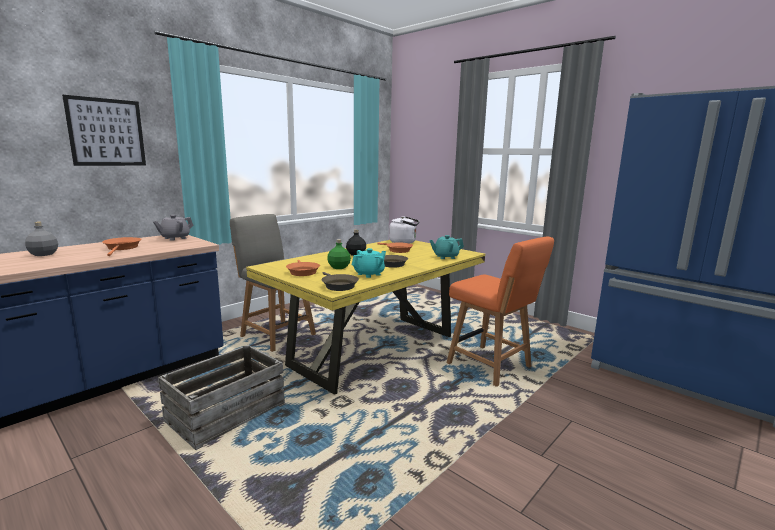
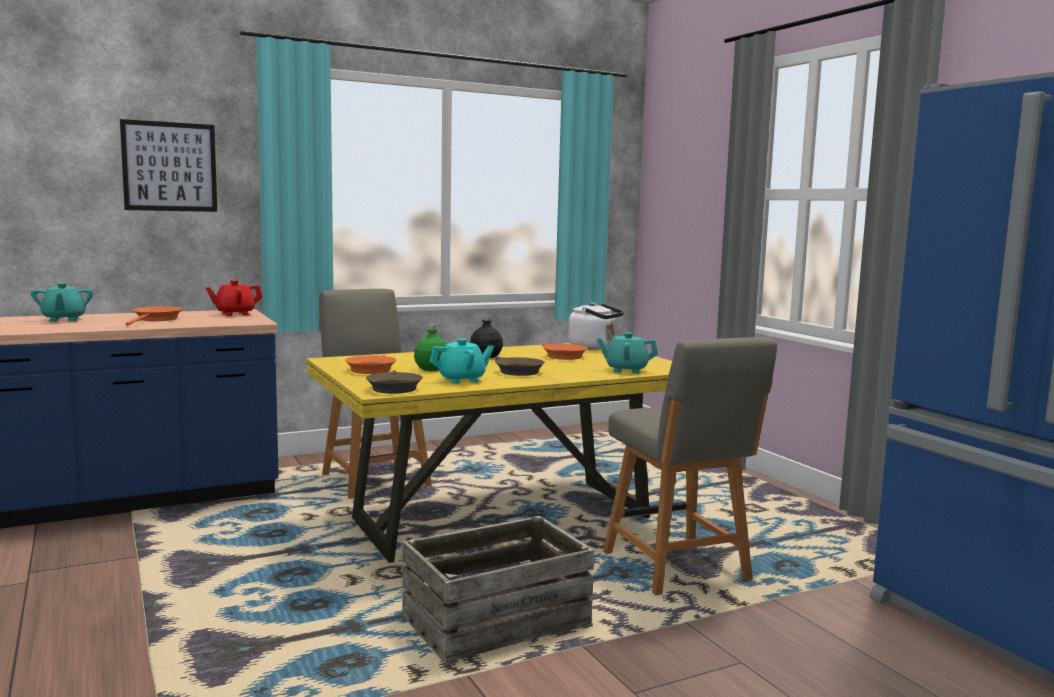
camera: 20 degrees right, 5 degrees down
grey bottle [25,222,58,256] -> turquoise teapot [31,283,93,322]
grey teapot [153,215,194,241] -> red teapot [206,280,263,316]
crate [158,345,285,450] -> crate moved to [402,516,594,666]
orange chair [447,236,554,387] -> grey chair [603,337,777,596]

